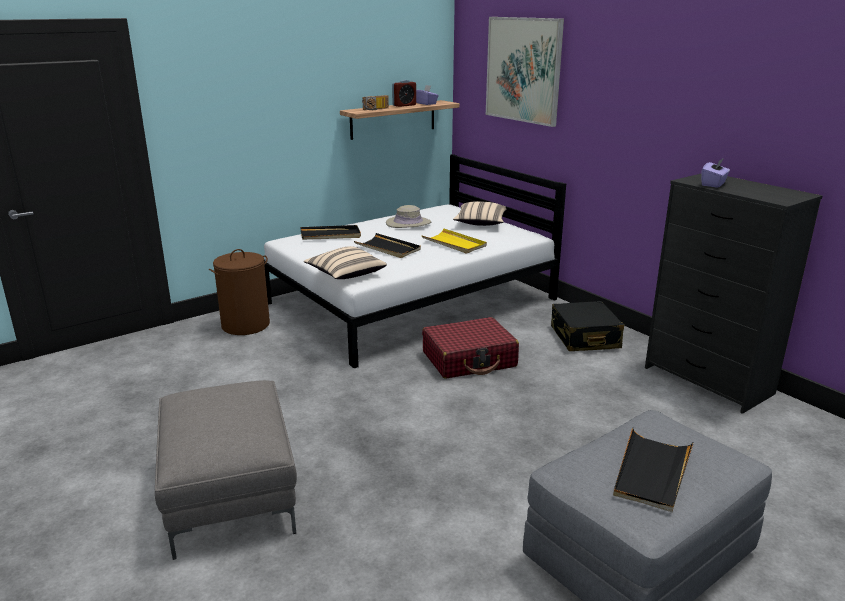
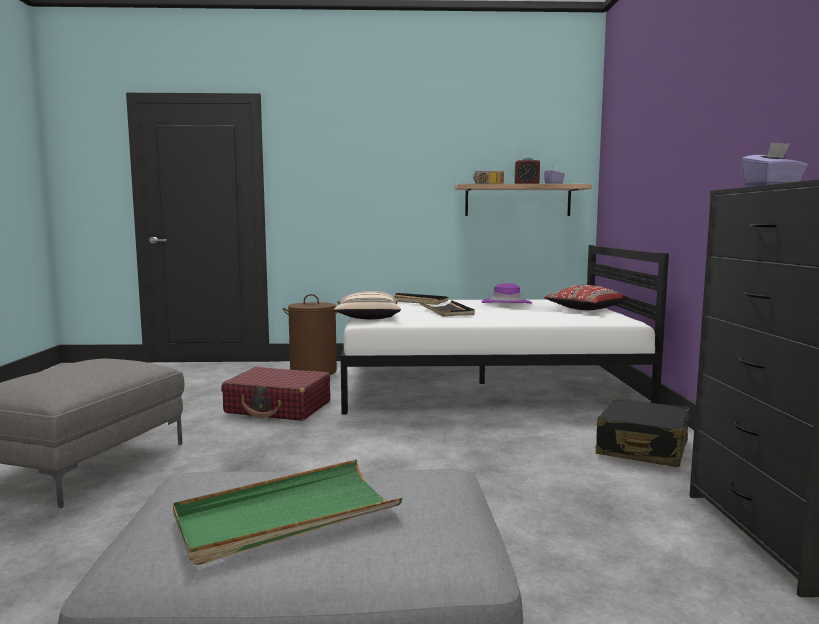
camera: 35 degrees right, 15 degrees down
beige hat [386,205,431,228] -> purple hat [482,283,532,304]
yellow tray [421,228,487,254] -> none
red suitcase [422,317,519,379] -> red suitcase moved to [221,367,330,421]
beige pillow [453,201,507,226] -> red pillow [544,285,624,310]
picture [486,17,564,127] -> none
black tray [613,427,694,512] -> green tray [173,460,402,565]

